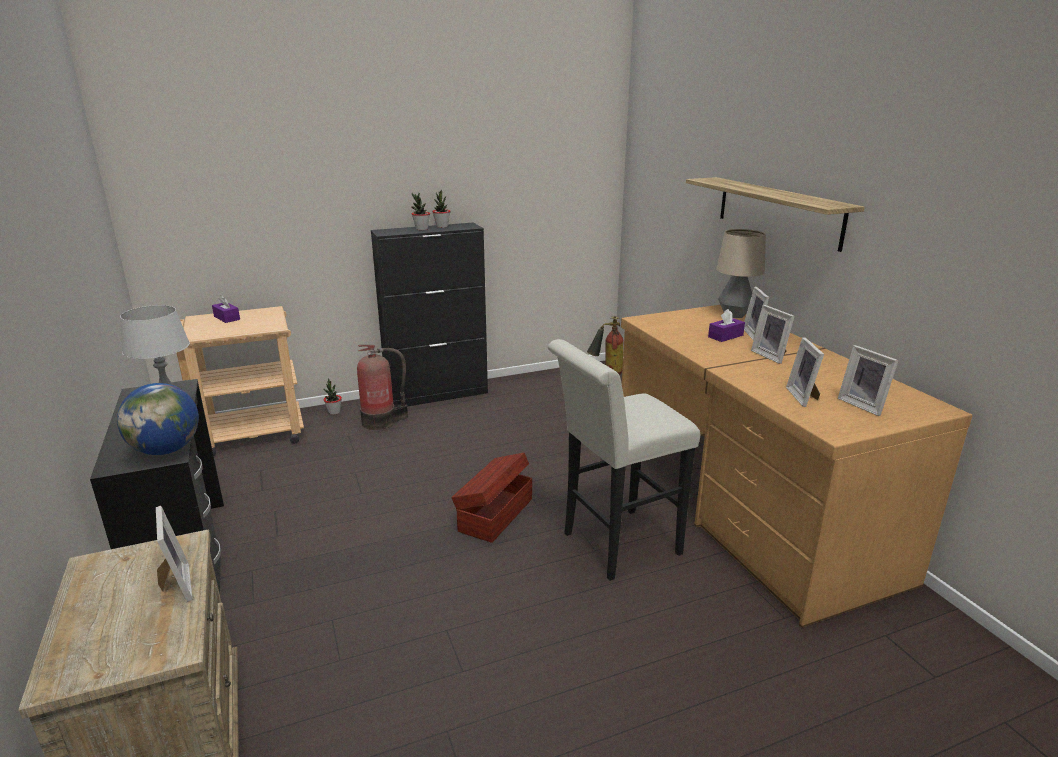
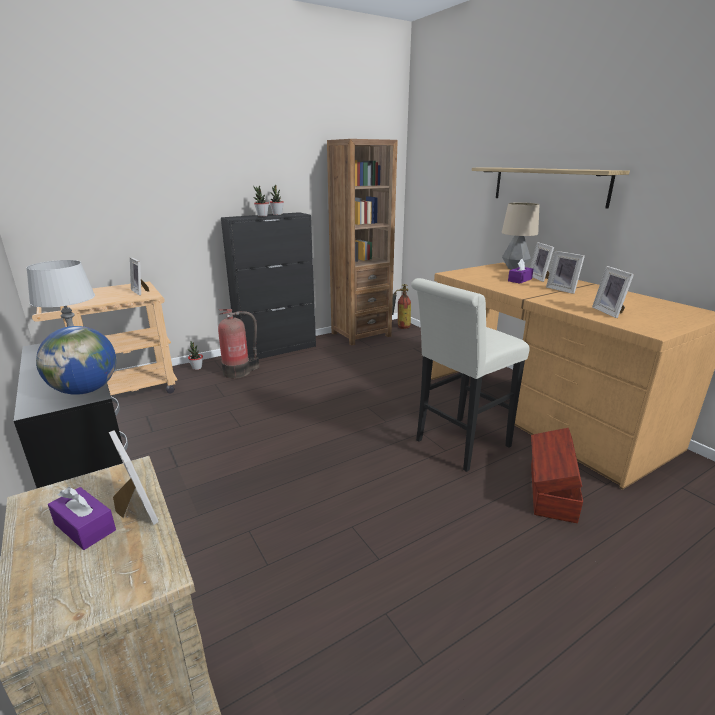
camera: 10 degrees left, 0 degrees up
purple tissue box [212,295,240,323] -> purple tissue box moved to [48,487,116,550]
brown storage box [451,453,532,543] -> brown storage box moved to [531,428,583,523]
picture frame [838,345,899,416] -> picture frame moved to [130,257,149,296]
none -> brown bookcase [327,139,398,346]

